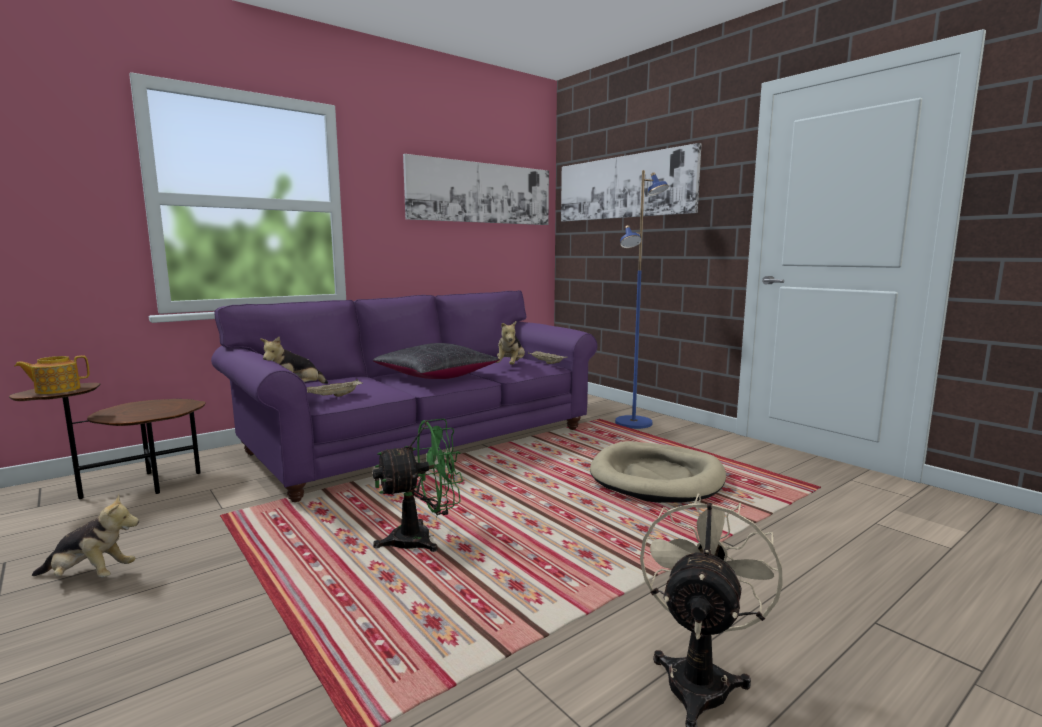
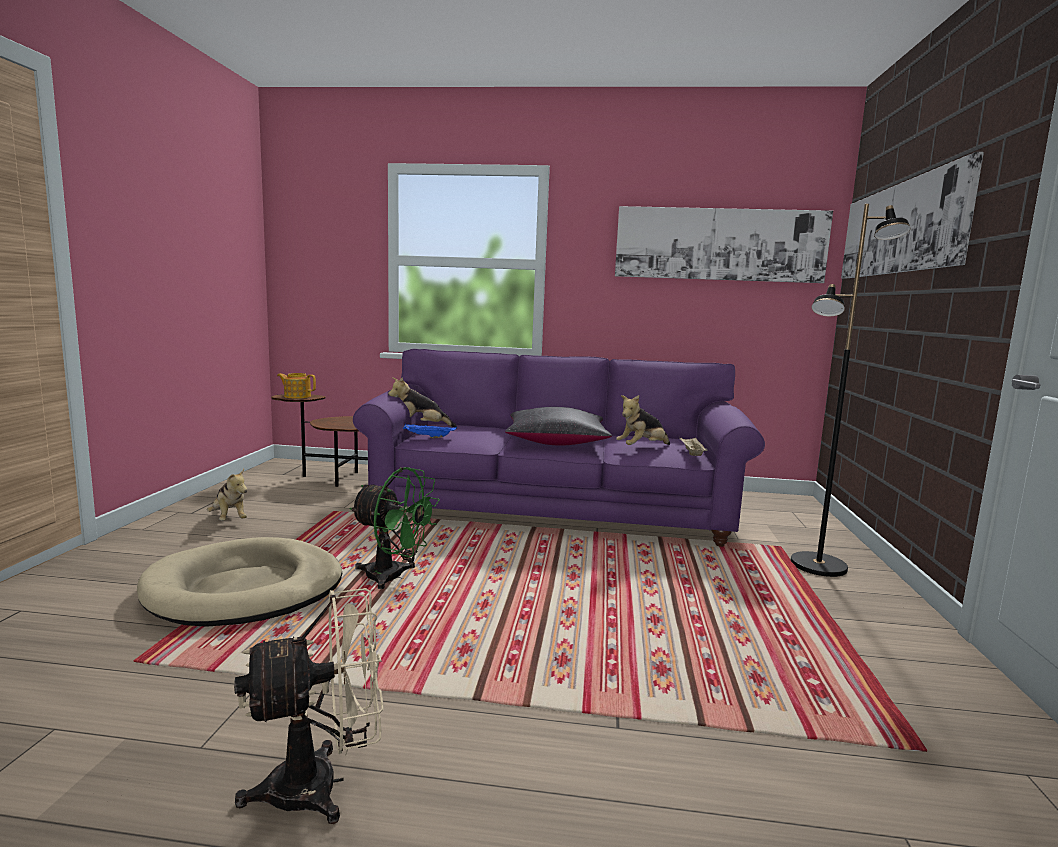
camera: 45 degrees right, 0 degrees up
beige tray [307,379,363,397] -> blue tray [403,424,457,438]
beige dog bed [590,441,726,503] -> beige dog bed moved to [137,537,342,627]
blue floor lamp [615,170,669,429] -> black floor lamp [791,204,911,577]

